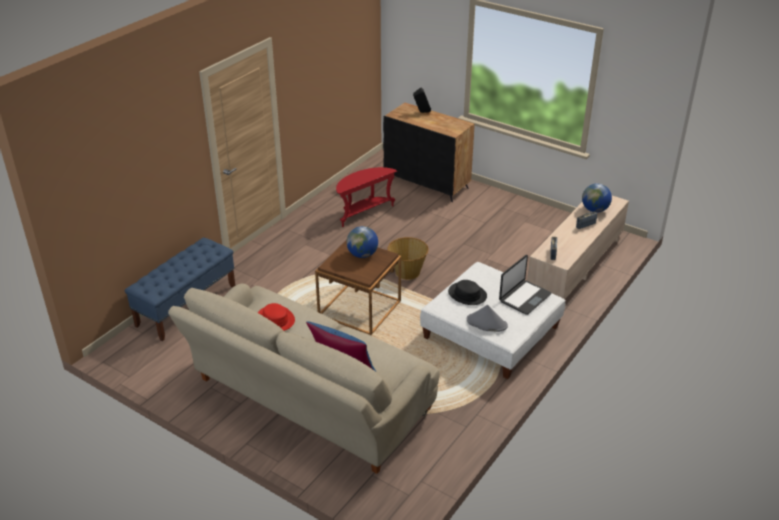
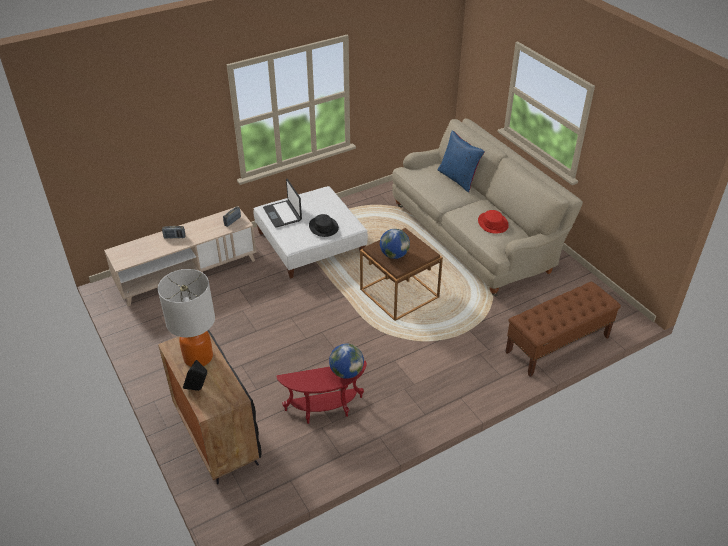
camera: 155 degrees left, 5 degrees up
blue bench [125,237,235,341] -> brown bench [506,281,621,377]
basket [387,237,429,280] -> none
grey hat [467,305,508,332] -> none
laptop [499,255,551,315] -> laptop turned 90 degrees counterclockwise [263,179,302,228]
globe [582,183,612,213] -> globe moved to [329,344,364,379]
none -> table lamp [158,269,215,367]

